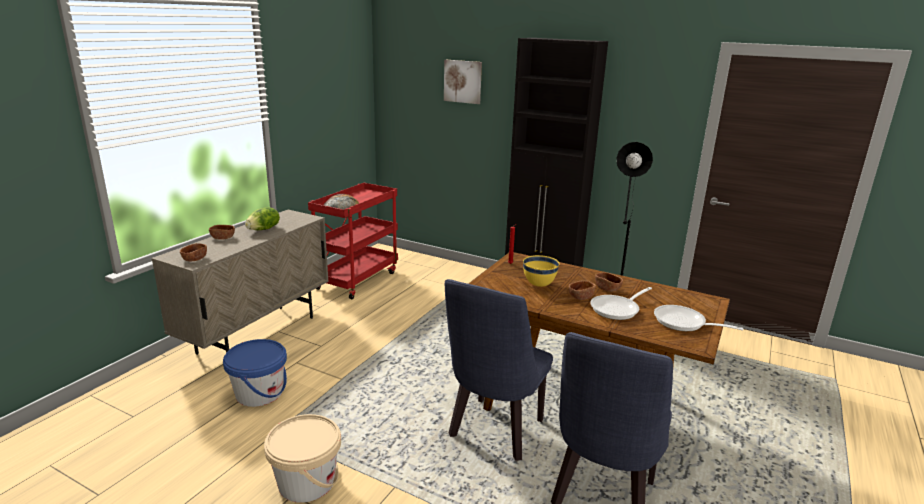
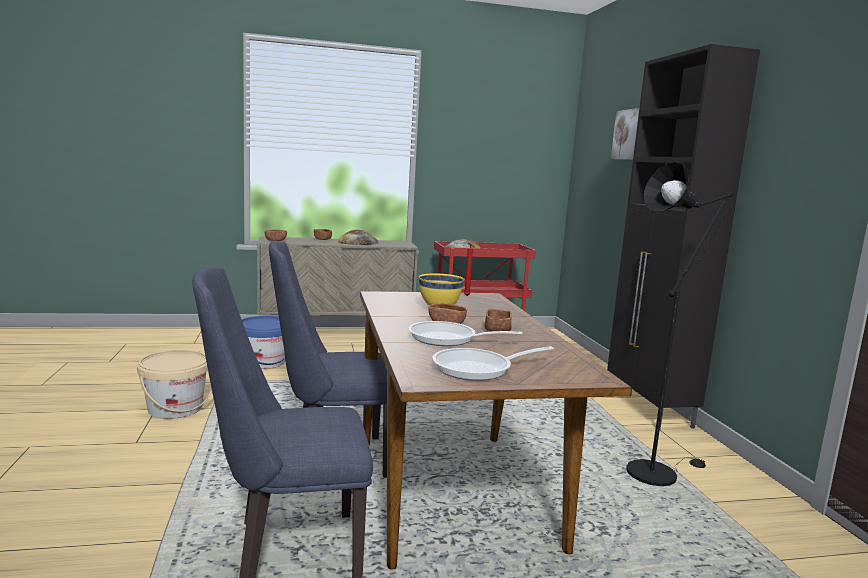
camera: 50 degrees right, 10 degrees down
lettuce [245,207,280,230] -> bread [338,230,379,245]
frying pan [654,305,744,331] -> frying pan turned 105 degrees counterclockwise [432,346,554,381]

